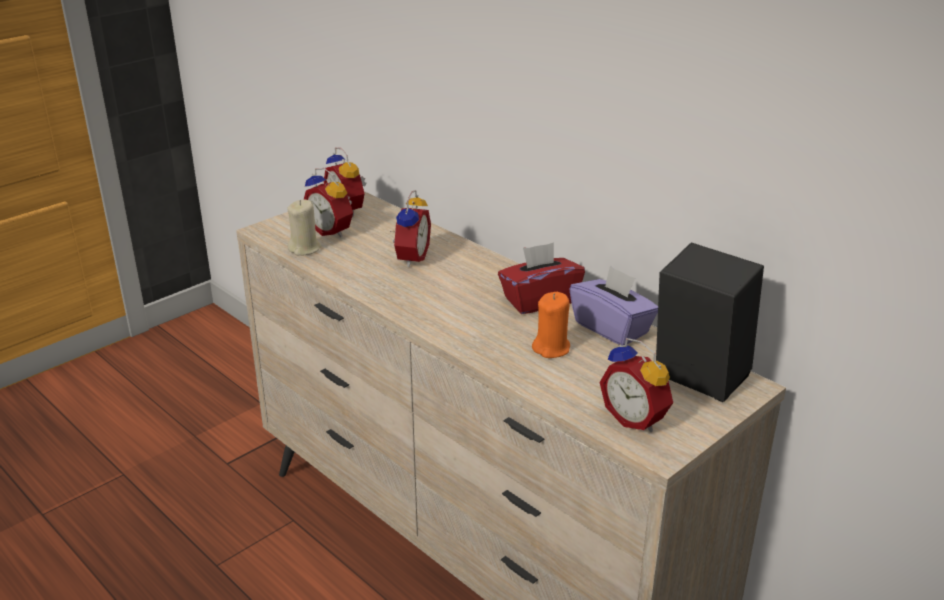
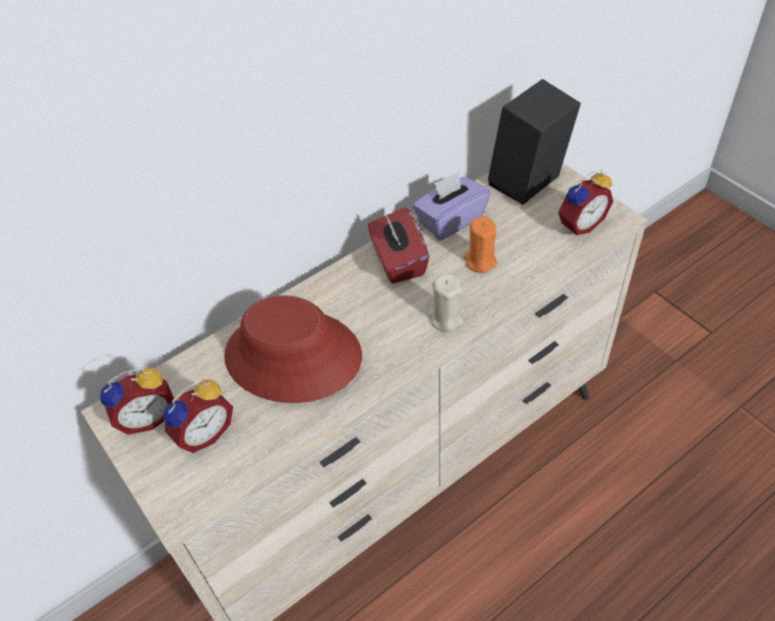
camera: 80 degrees left, 20 degrees up
beige candle [287,199,321,256] -> beige candle moved to [428,273,464,332]
alarm clock [391,190,431,267] -> red hat [224,295,362,403]

